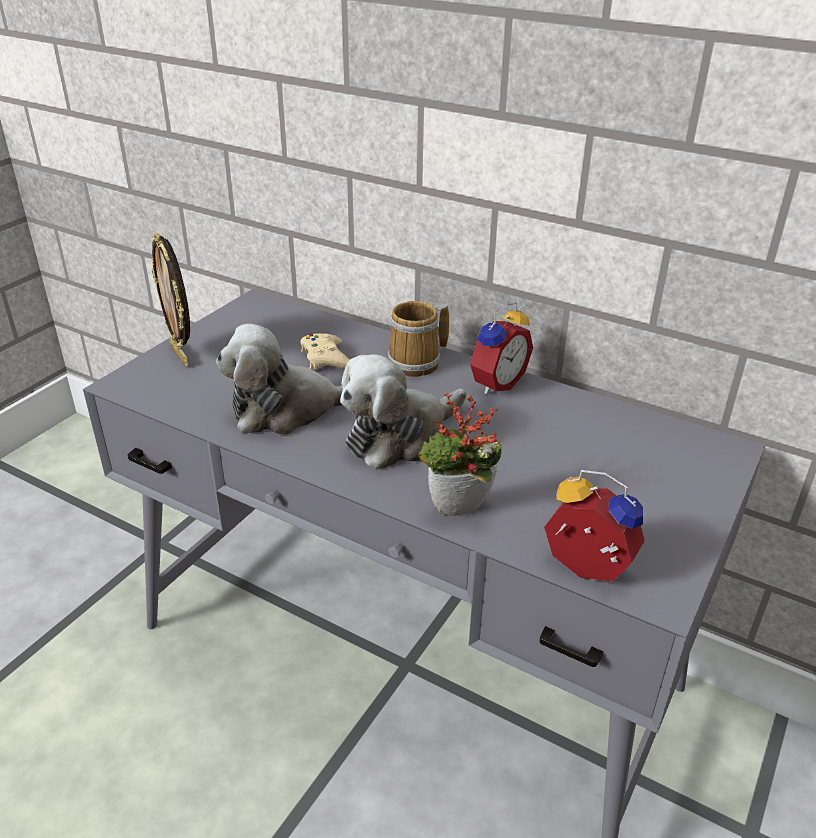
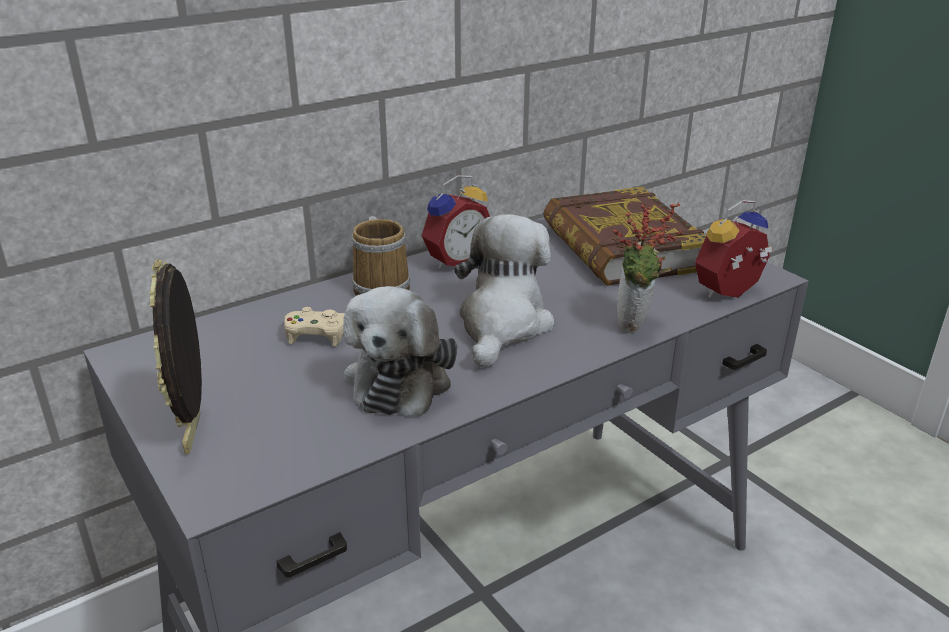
camera: 65 degrees left, 5 degrees down
picture frame [151,232,190,367] -> picture frame turned 90 degrees clockwise [149,259,202,454]
plush toy [340,354,466,470] -> plush toy turned 150 degrees counterclockwise [454,214,554,368]
alarm clock [469,302,533,394] -> alarm clock turned 75 degrees clockwise [422,175,490,269]
none -> book [543,187,706,286]

